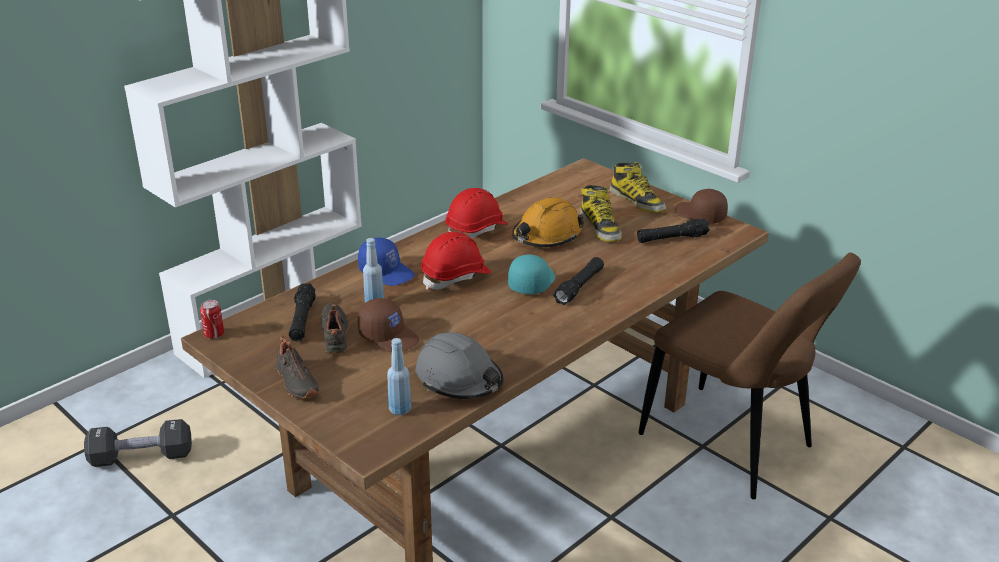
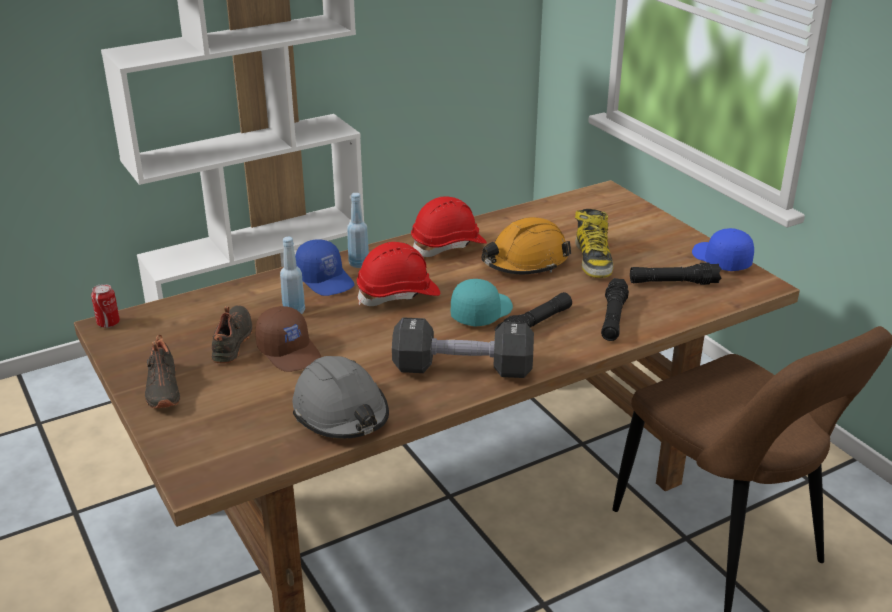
camera: 15 degrees right, 0 degrees up
black dumbbell [84,419,192,467] -> black dumbbell moved to [392,317,534,378]
black flashlight [289,283,316,341] -> black flashlight moved to [601,278,629,341]
blue bottle [387,338,411,415] -> blue bottle moved to [347,193,369,268]
boot [610,162,666,213] -> none
brown cap [675,189,728,224] -> blue cap [692,228,754,271]

